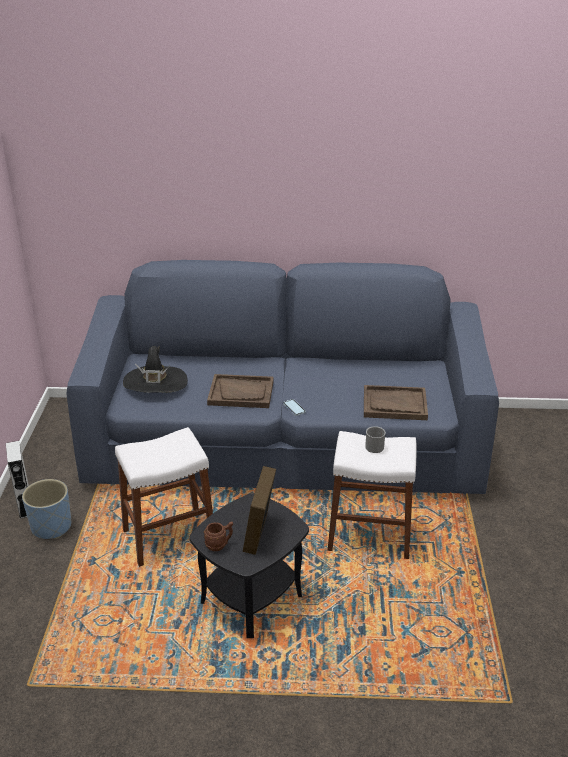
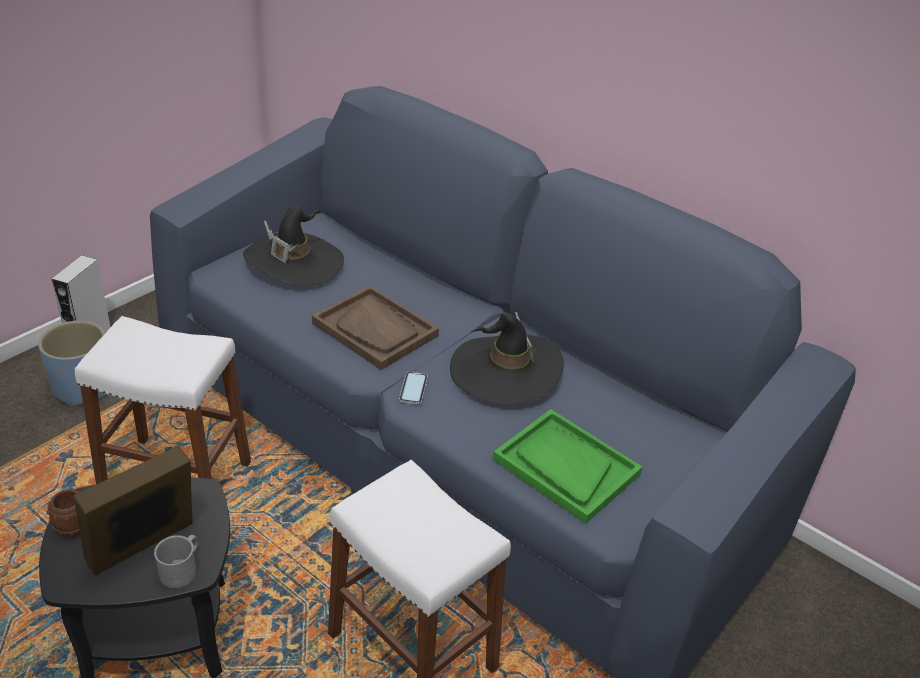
camera: 35 degrees right, 5 degrees up
brown tray [364,385,428,420] -> green tray [493,409,643,524]
grey mug [365,426,386,453] -> grey mug moved to [154,535,198,588]
none -> black hat [450,312,564,404]

